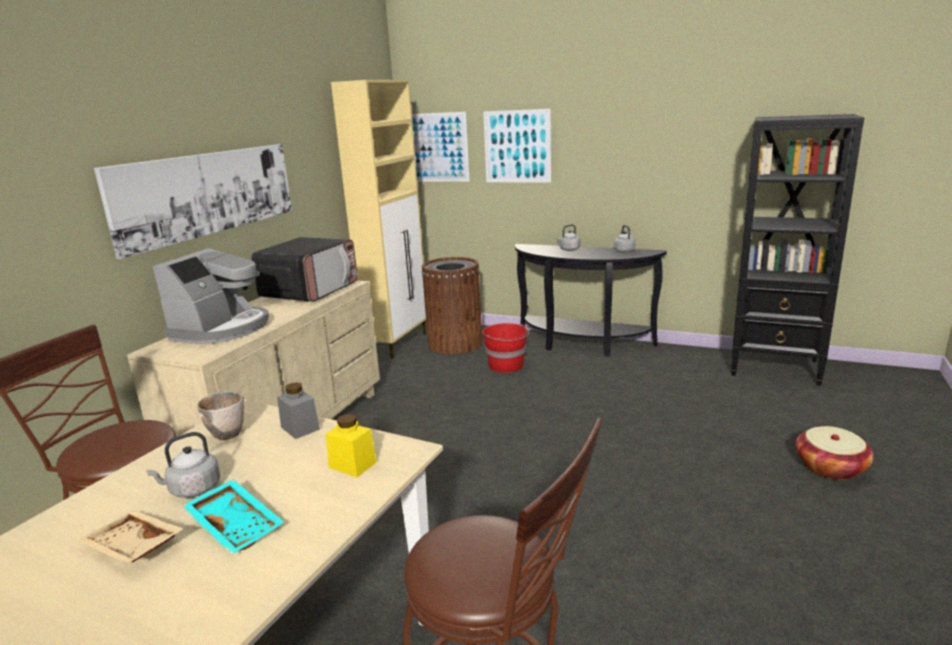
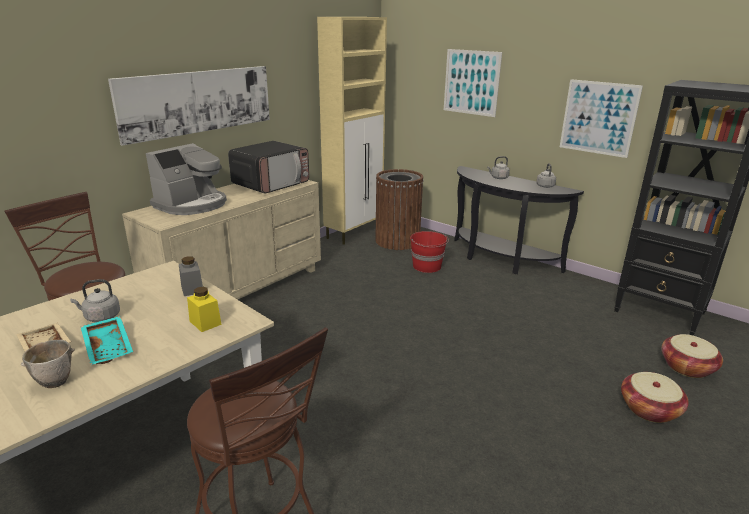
camera: 15 degrees right, 5 degrees up
bowl [197,391,244,440] -> bowl moved to [21,340,75,388]
picture [412,112,470,182] -> picture moved to [560,79,643,158]
none -> basket [661,334,723,378]

